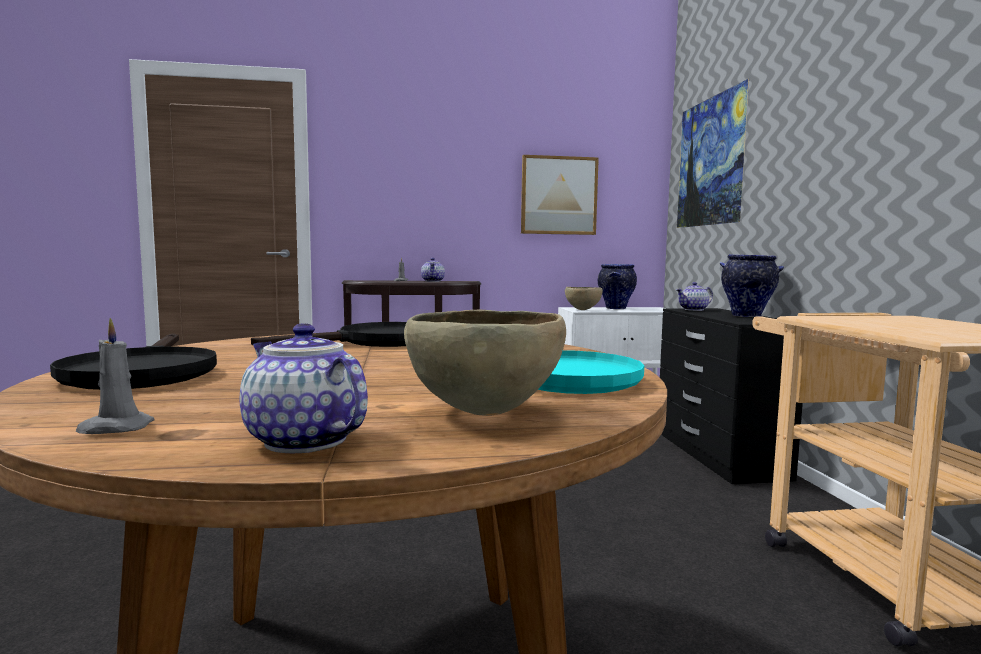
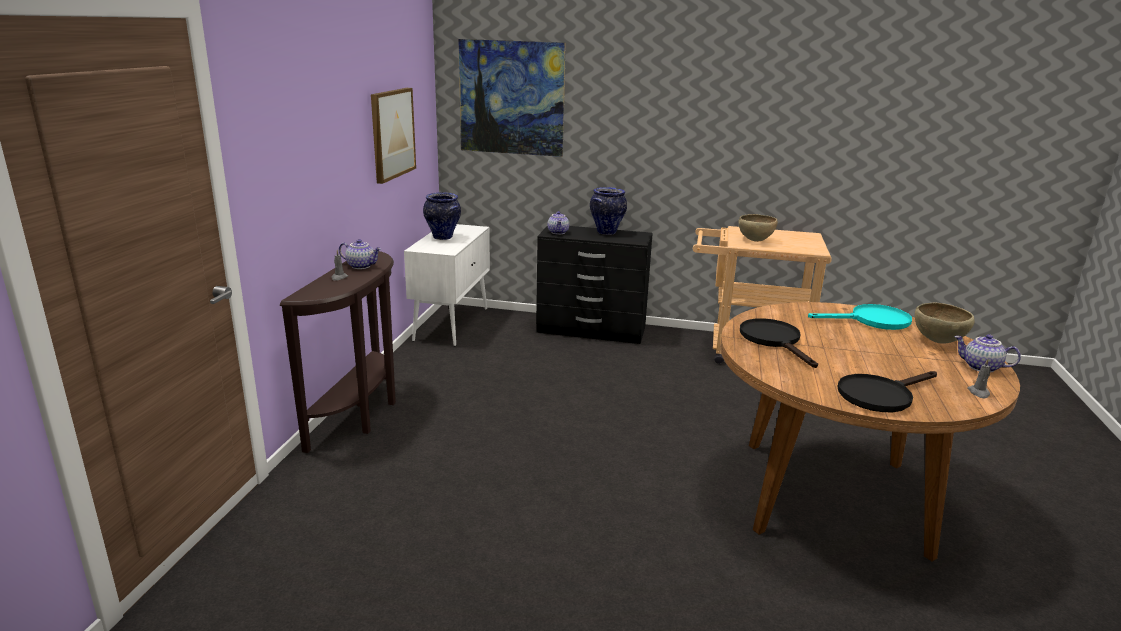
camera: 70 degrees left, 15 degrees up
black frying pan [50,333,217,390] -> black frying pan turned 150 degrees clockwise [838,371,937,412]
teapot [240,323,368,453] -> teapot turned 60 degrees clockwise [954,334,1021,373]
brown bowl [565,287,603,310] -> brown bowl moved to [738,214,778,242]

